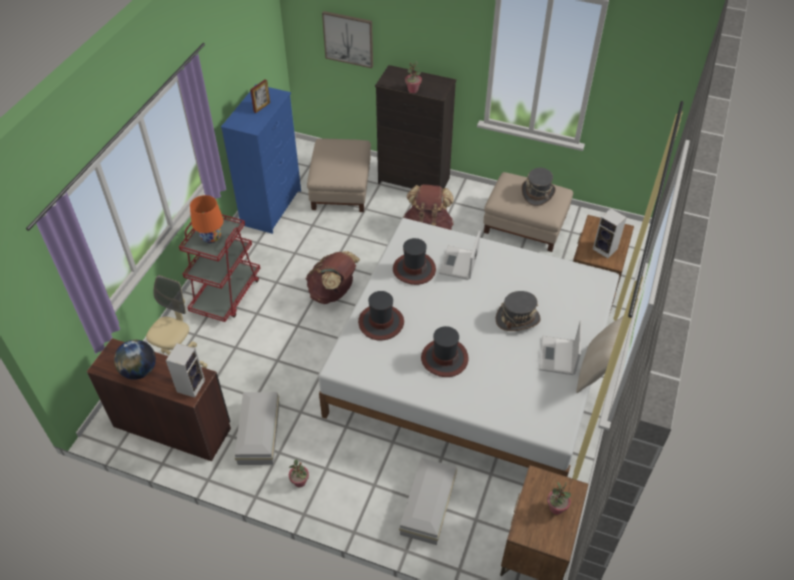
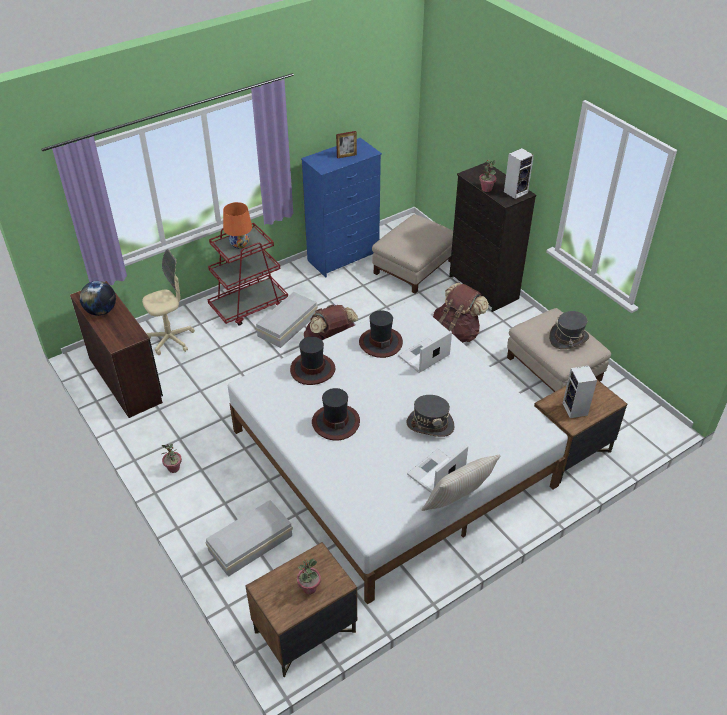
camera: 35 degrees right, 5 degrees down
speaker [166,343,205,398] -> speaker moved to [504,148,534,199]
white storage box [235,392,280,465] -> white storage box moved to [256,292,318,348]
picture [322,11,373,68] -> none

